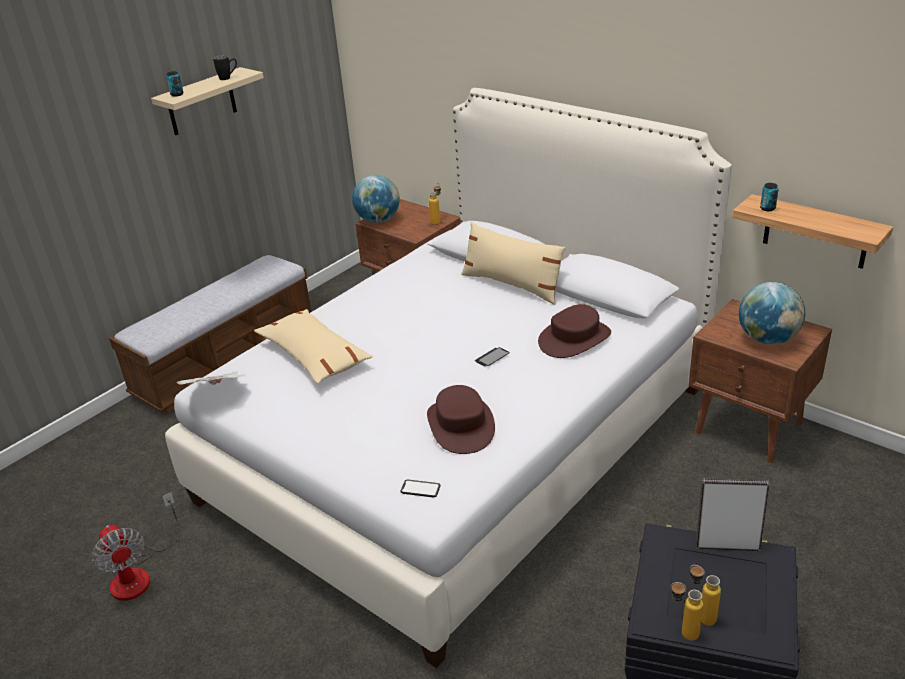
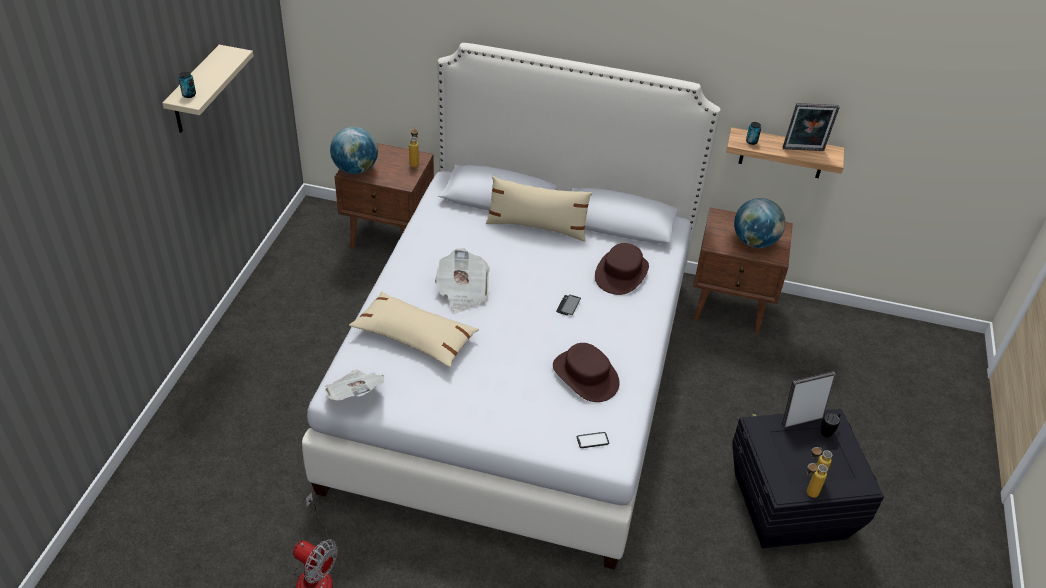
camera: 30 degrees left, 10 degrees up
bench [109,254,312,414] -> none
black mug [213,55,237,80] -> black mug moved to [821,413,840,438]
none -> newspaper [435,248,490,313]
none -> picture frame [783,103,840,151]

